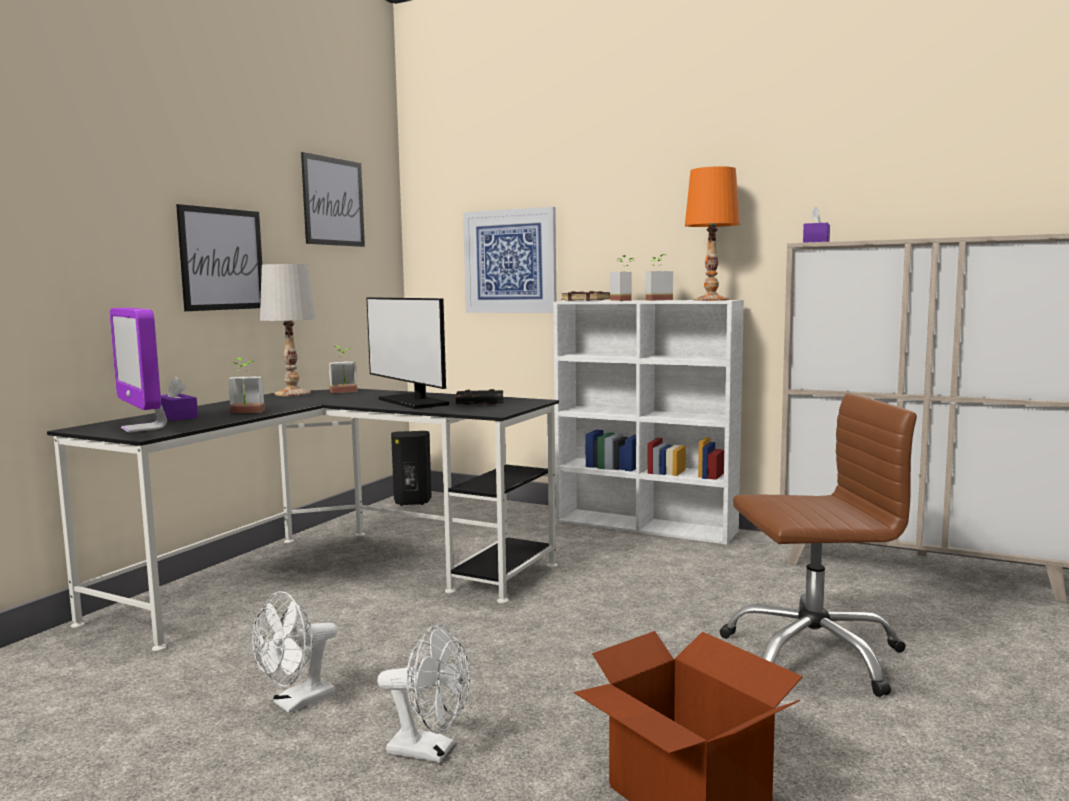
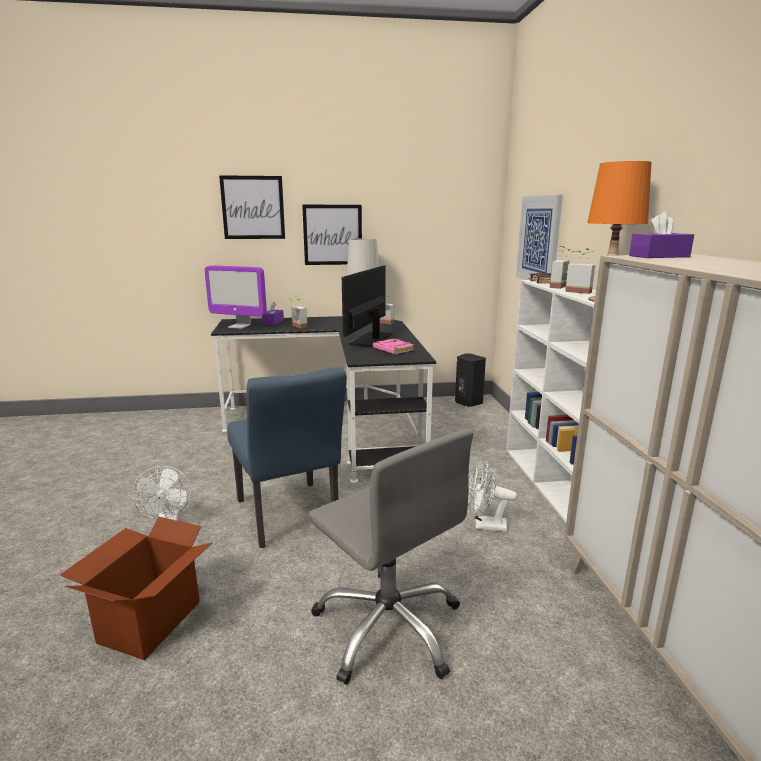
camera: 55 degrees right, 10 degrees up
monitor [110,308,167,433] -> monitor turned 90 degrees counterclockwise [204,266,267,329]
white fan [252,591,337,713] -> white fan moved to [468,462,517,532]
picture [301,152,365,247] -> picture moved to [219,175,285,239]
black book [456,389,503,405] -> pink book [373,339,414,354]
brown office chair [719,394,917,697] -> grey office chair [308,429,473,685]
none -> blue chair [227,367,347,548]

